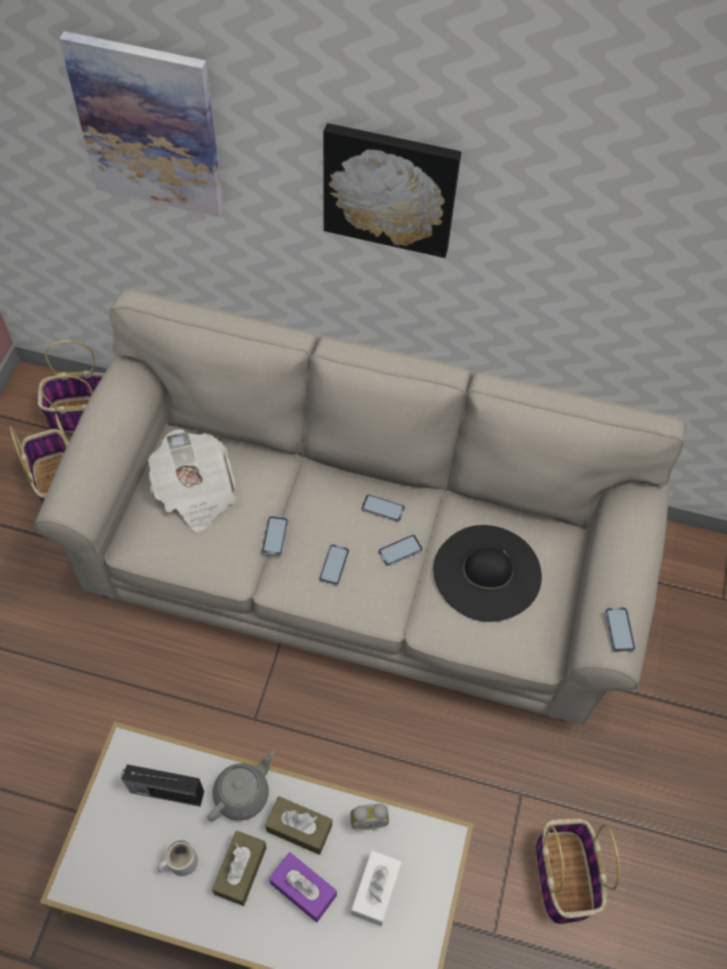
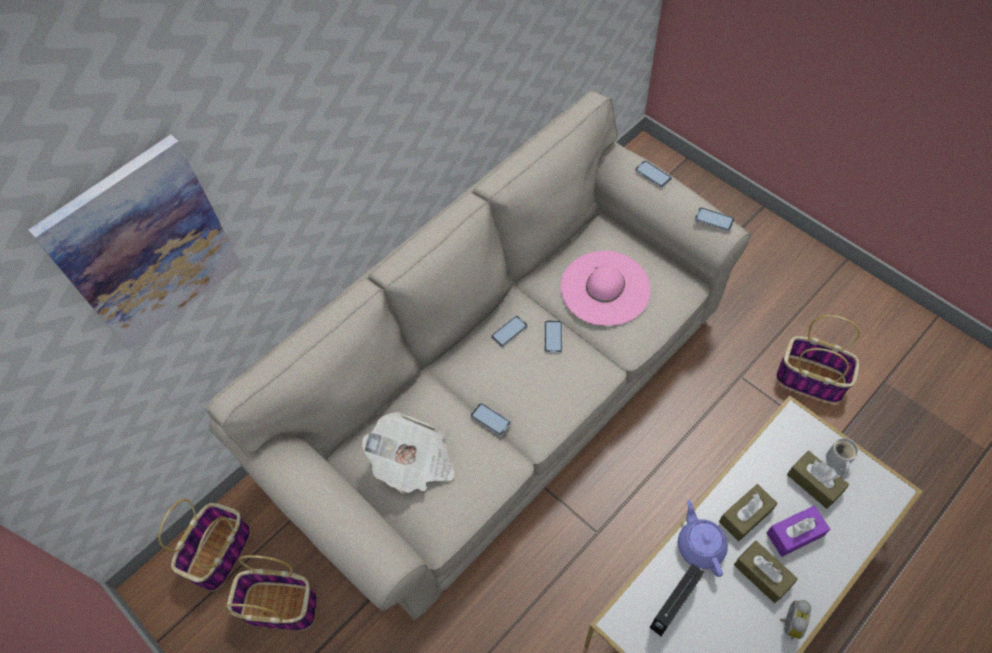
camera: 55 degrees left, 0 degrees up
white mug [157,839,198,876] -> white mug moved to [826,438,858,474]
grey teapot [207,751,275,821] -> purple teapot [678,499,728,577]
phone [319,544,349,586] -> phone moved to [635,160,672,187]
picture [323,123,461,258] -> none
alarm clock [350,804,389,830] -> alarm clock moved to [780,600,811,640]
white tissue box [351,850,402,926] -> brown tissue box [787,451,849,509]
black hat [433,525,542,622] -> pink hat [561,251,651,326]

